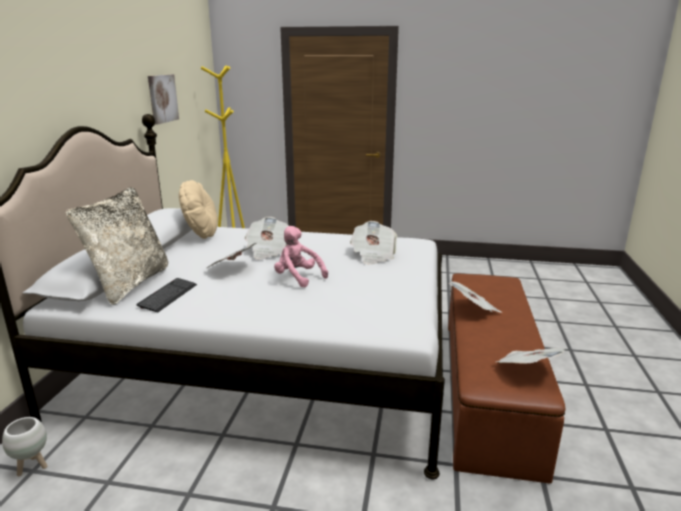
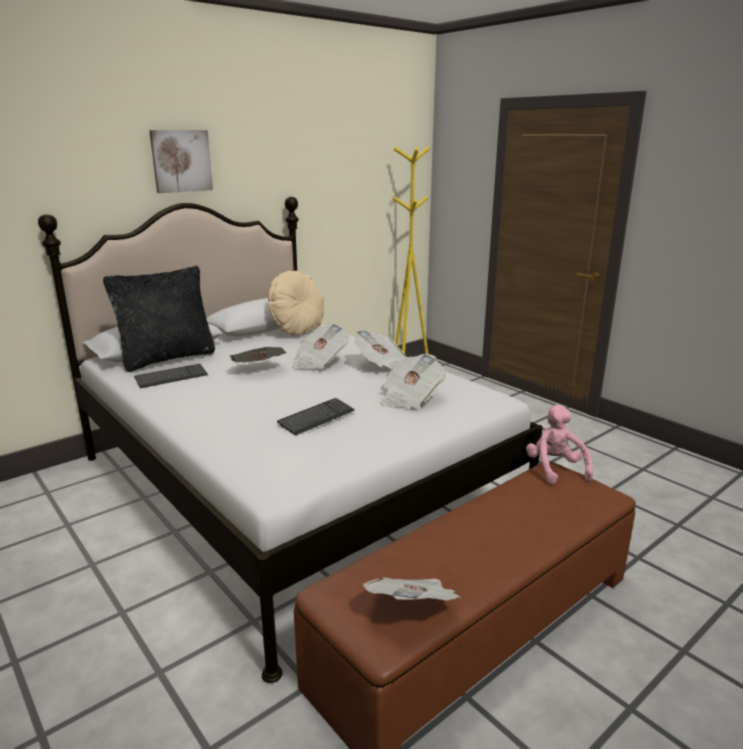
camera: 40 degrees right, 0 degrees up
white planter [2,417,47,476] -> none
beige pillow [66,187,168,305] -> black pillow [103,266,215,372]
picture [148,74,179,125] -> picture moved to [149,130,213,193]
pink plush toy [274,226,328,288] -> pink plush toy moved to [526,405,593,484]
newspaper [449,281,502,313] -> newspaper moved to [354,330,406,370]
none -> keyboard [277,398,354,435]

